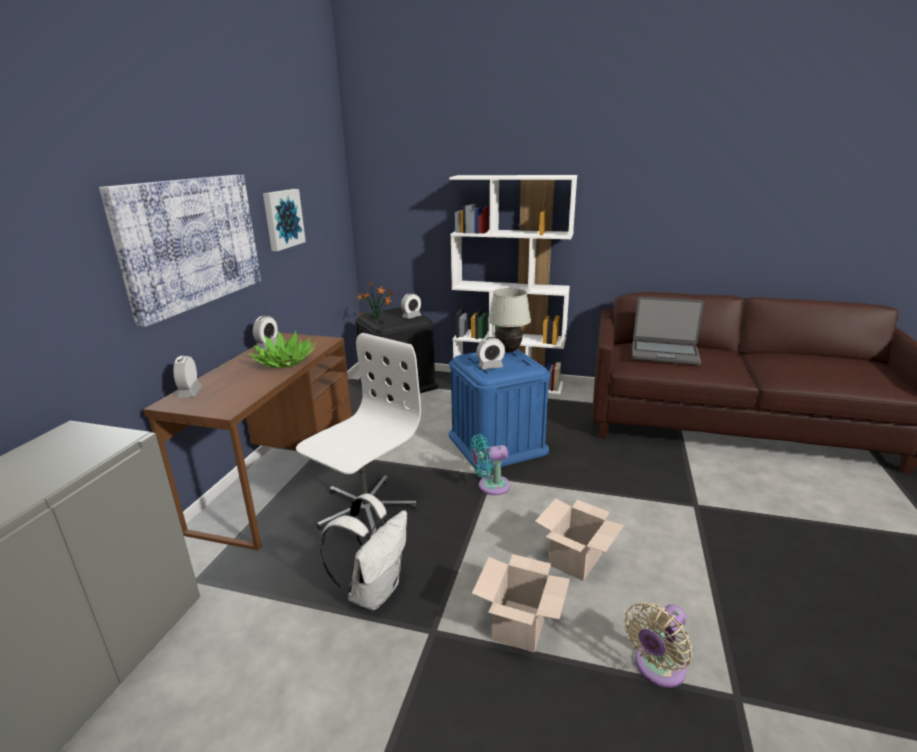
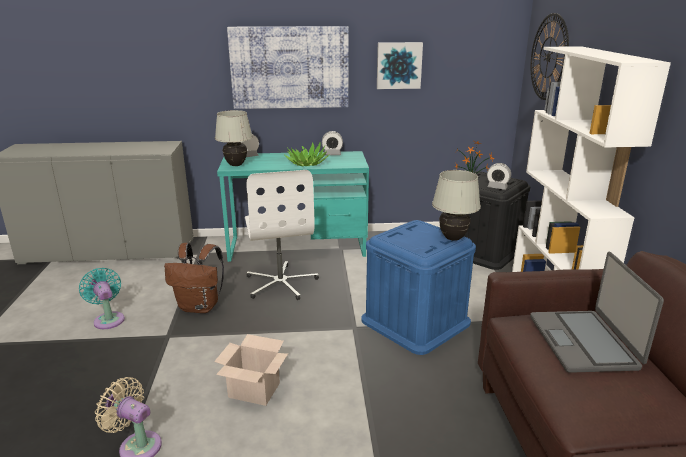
camera: 70 degrees right, 0 degrees up
brown desk [143,333,352,551] -> turquoise desk [217,151,369,262]
white office chair [296,333,421,534] -> white office chair turned 60 degrees clockwise [245,170,319,300]
white backpack [320,493,407,610] -> brown backpack [164,243,224,313]
turquoise fan [470,434,510,495] -> turquoise fan moved to [79,268,125,329]
cardboard box [472,554,570,653] -> none
alarm clock [476,337,505,369] -> none
none -> white table lamp [215,110,253,166]
none -> wall clock [531,13,569,100]

